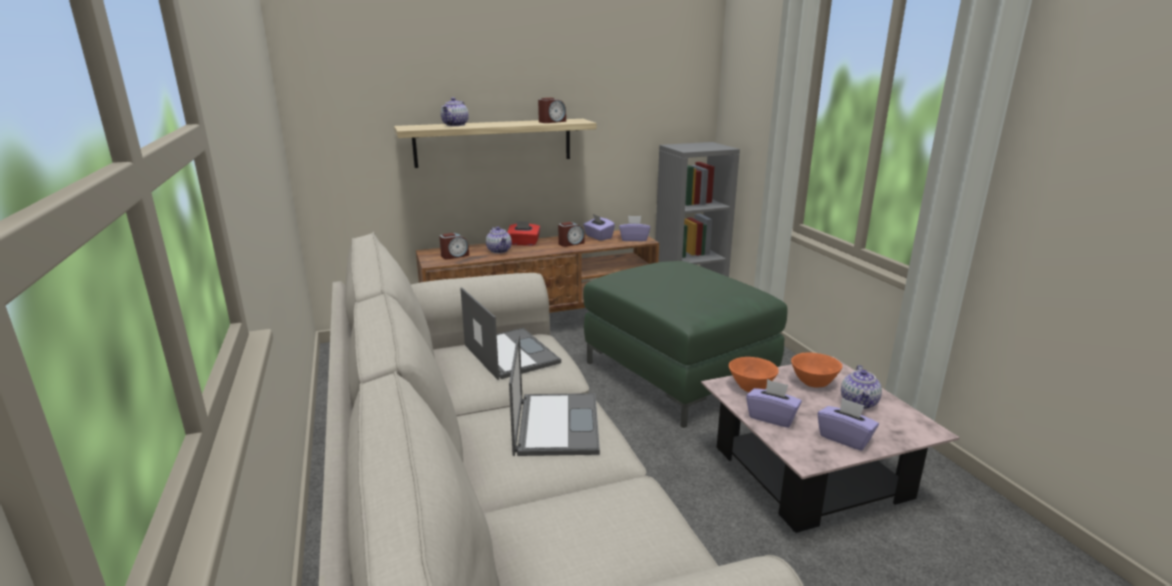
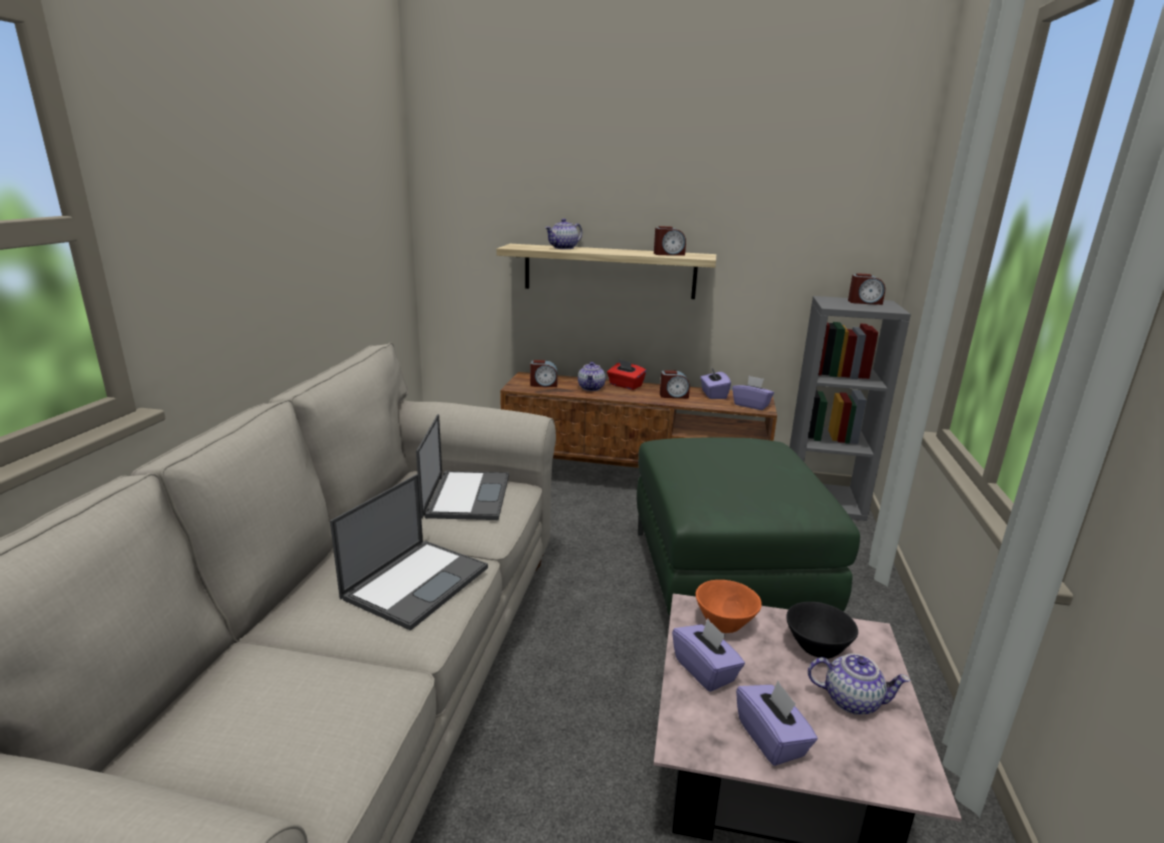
camera: 30 degrees right, 0 degrees up
orange bowl [791,352,842,388] -> black bowl [786,602,858,659]
teapot [841,365,882,409] -> teapot turned 120 degrees counterclockwise [808,653,910,715]
none -> alarm clock [848,273,885,305]

